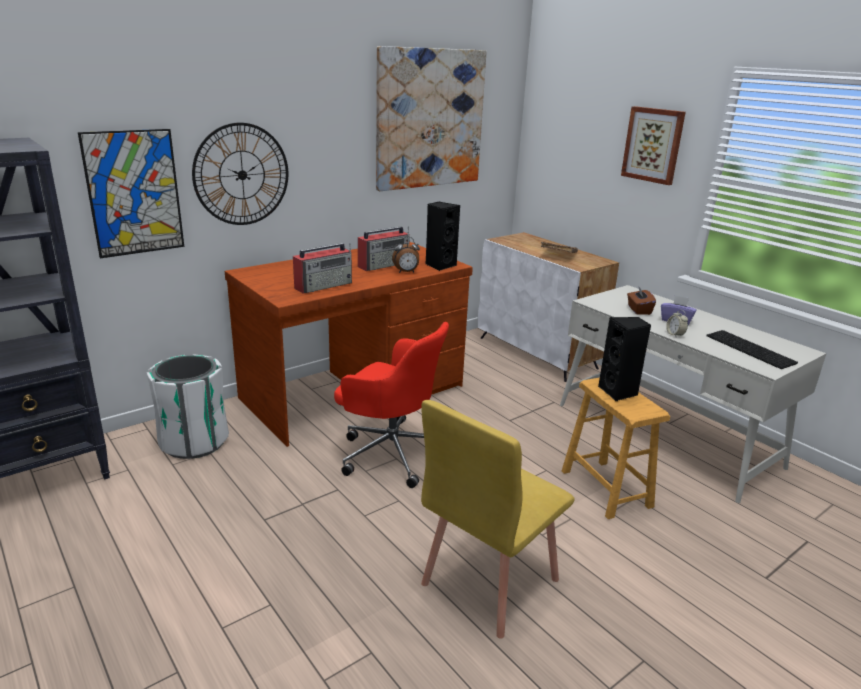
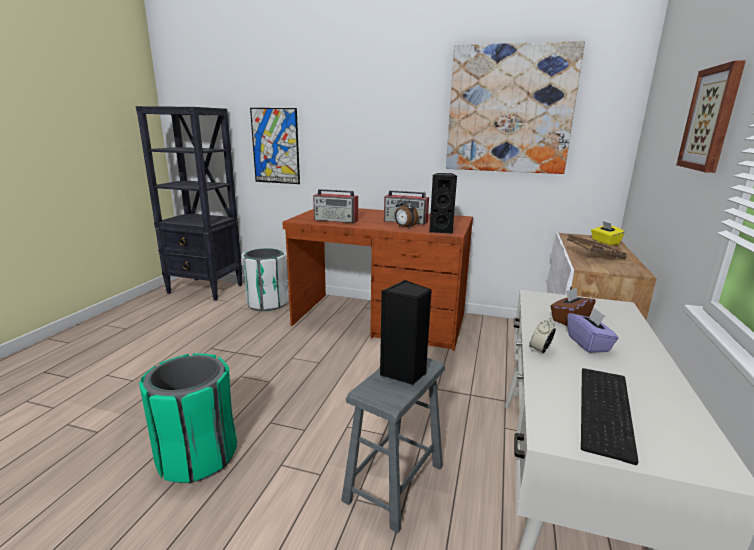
camera: 55 degrees right, 5 degrees down
wall clock [192,123,288,225] -> none
red office chair [334,322,449,488] -> none
yellow chair [421,400,575,639] -> green trash can [139,353,237,483]
brown stool [562,378,670,519] -> grey stool [341,358,445,533]
none -> yellow tissue box [591,221,625,245]

